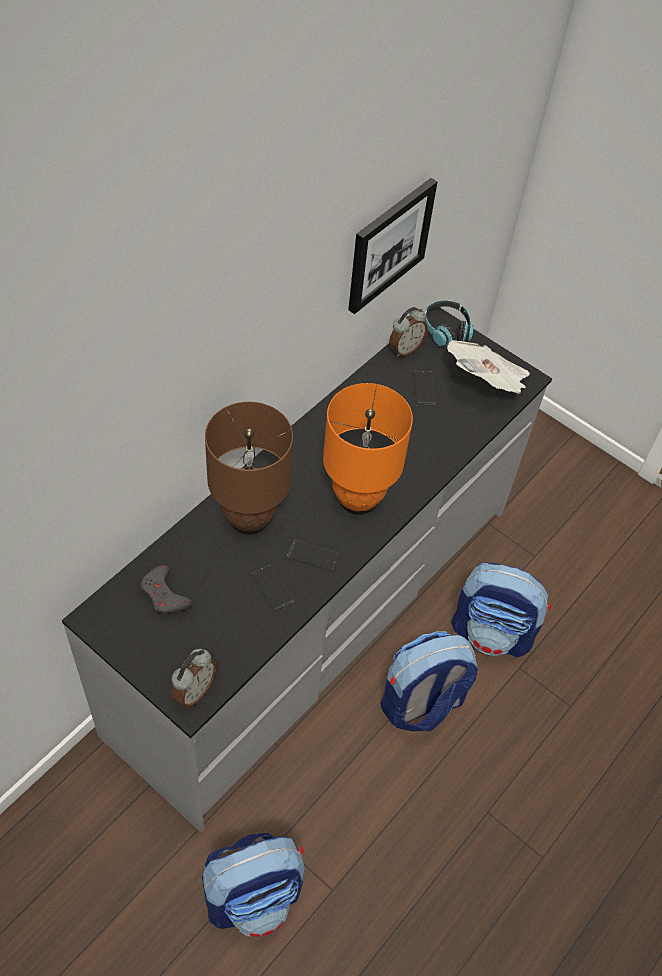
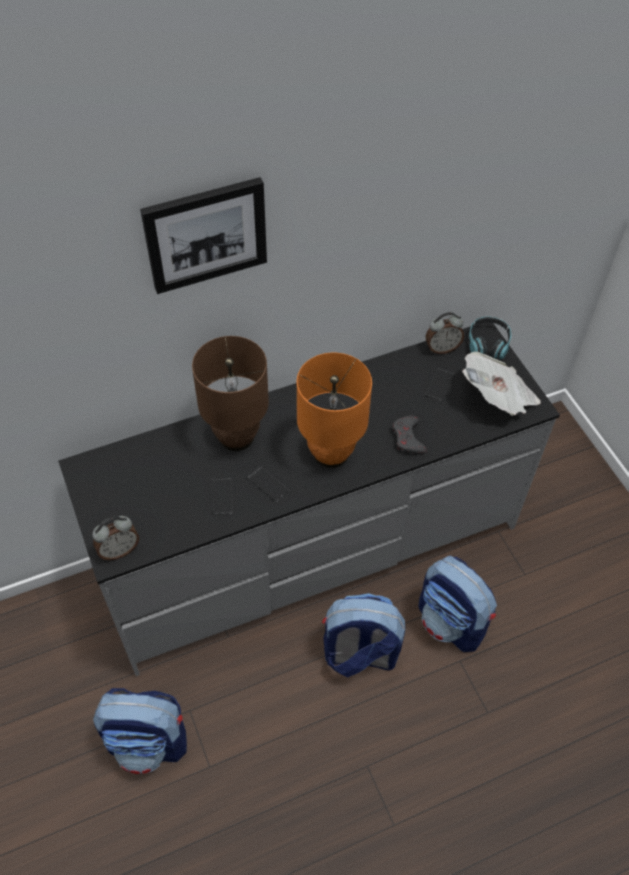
camera: 30 degrees right, 0 degrees up
grey game controller [141,565,192,614] -> grey game controller moved to [393,416,427,455]
picture [348,178,437,314] -> picture moved to [140,177,267,294]

